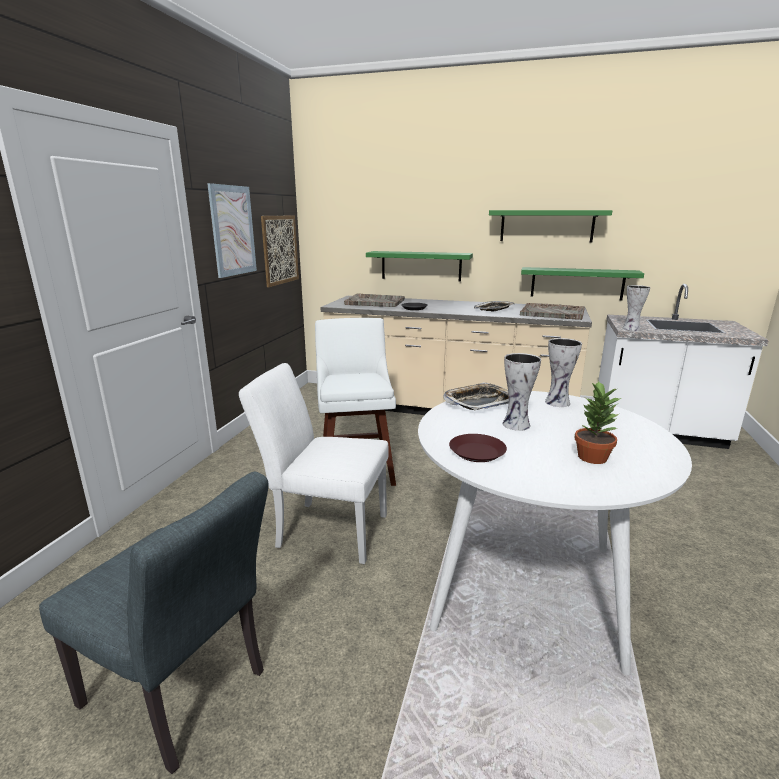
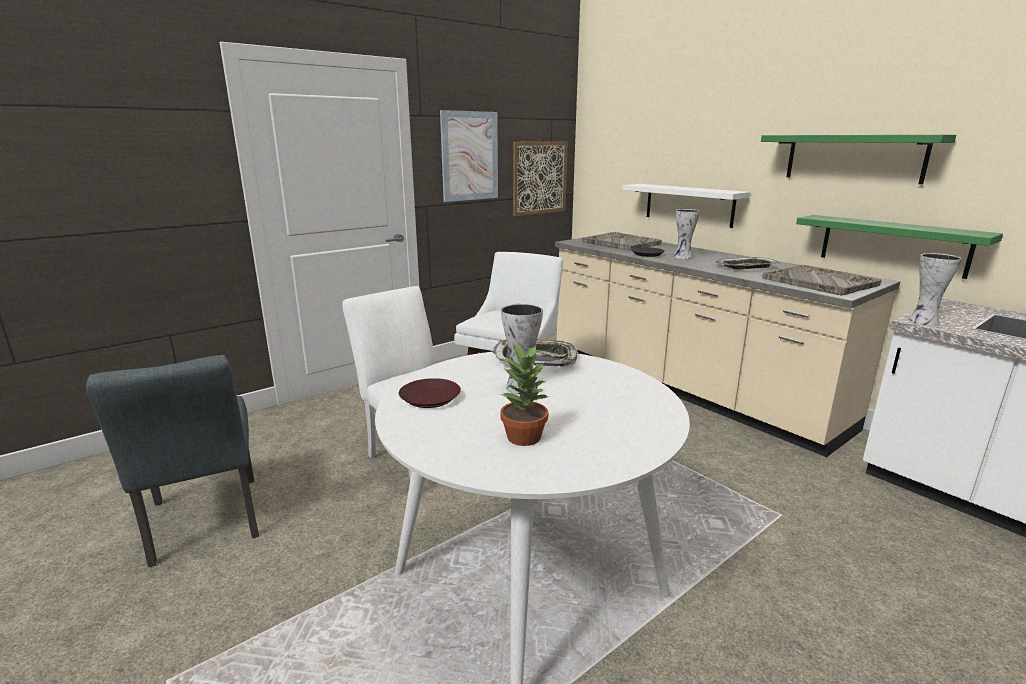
camera: 35 degrees right, 0 degrees up
green shelf [366,251,473,281] -> white shelf [622,184,750,228]
vase [545,338,582,407] -> vase moved to [674,209,700,259]

